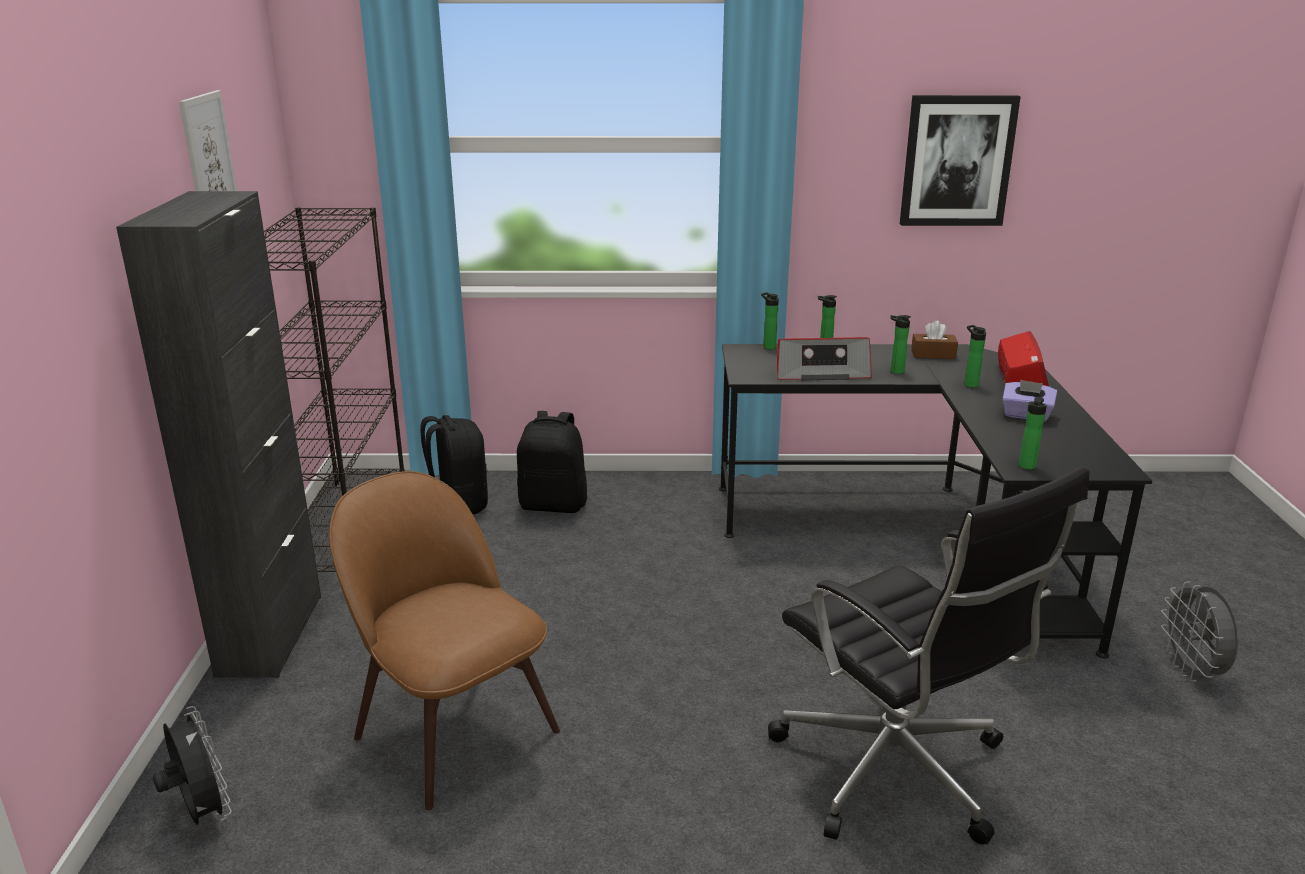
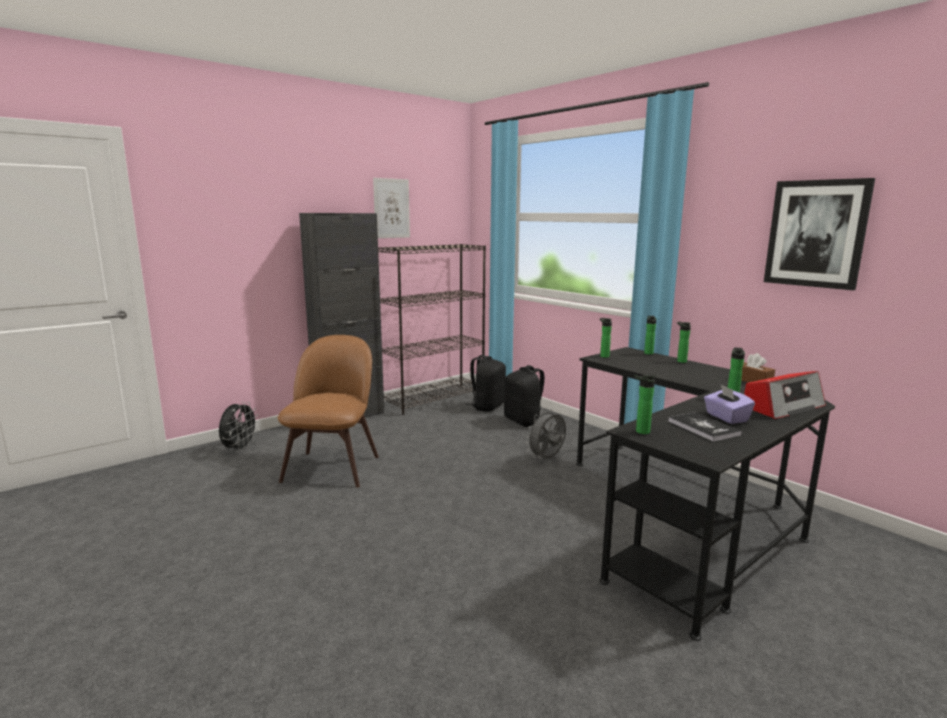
camera: 50 degrees right, 10 degrees down
black office chair [768,466,1090,844] -> none
radio [777,337,872,380] -> none
bottle [891,315,911,374] -> bottle moved to [600,318,612,358]
grey fan [1161,581,1238,682] -> grey fan moved to [526,408,566,458]
none -> book [668,412,742,441]

